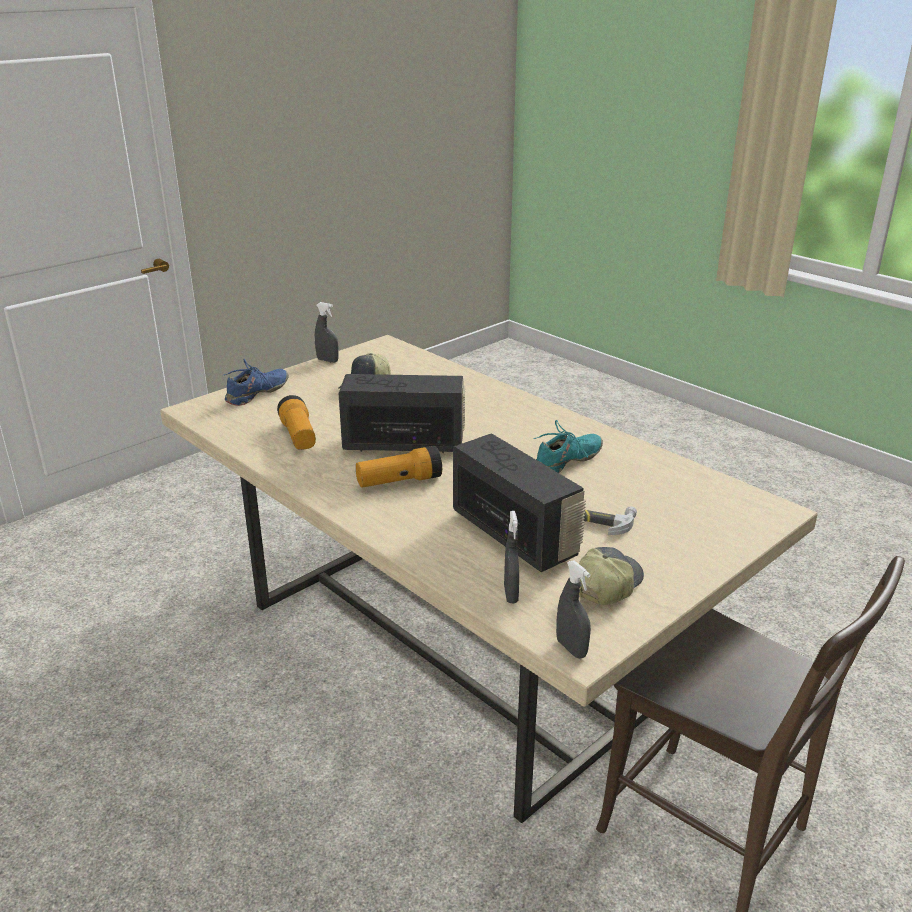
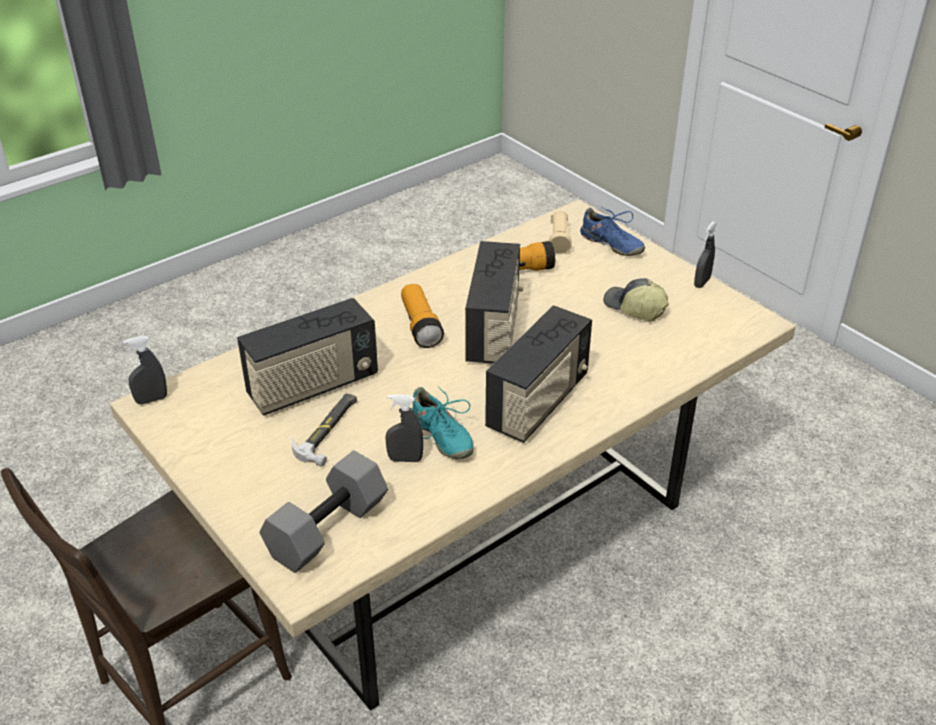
camera: 95 degrees right, 10 degrees up
grey spray bottle [504,511,519,603] -> grey spray bottle moved to [385,394,423,462]
cap [579,547,644,605] -> none
none -> grey dumbbell [260,451,388,573]
none -> radio [485,305,592,443]
none -> beige flashlight [549,211,572,254]

